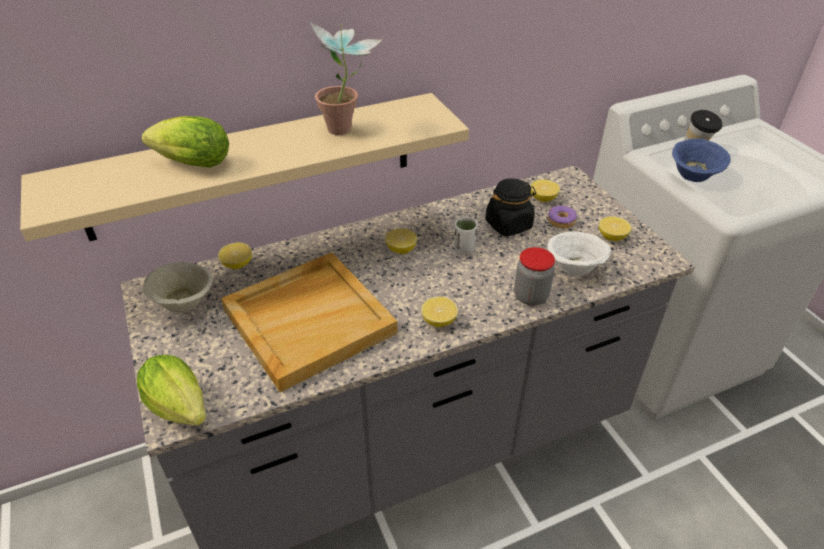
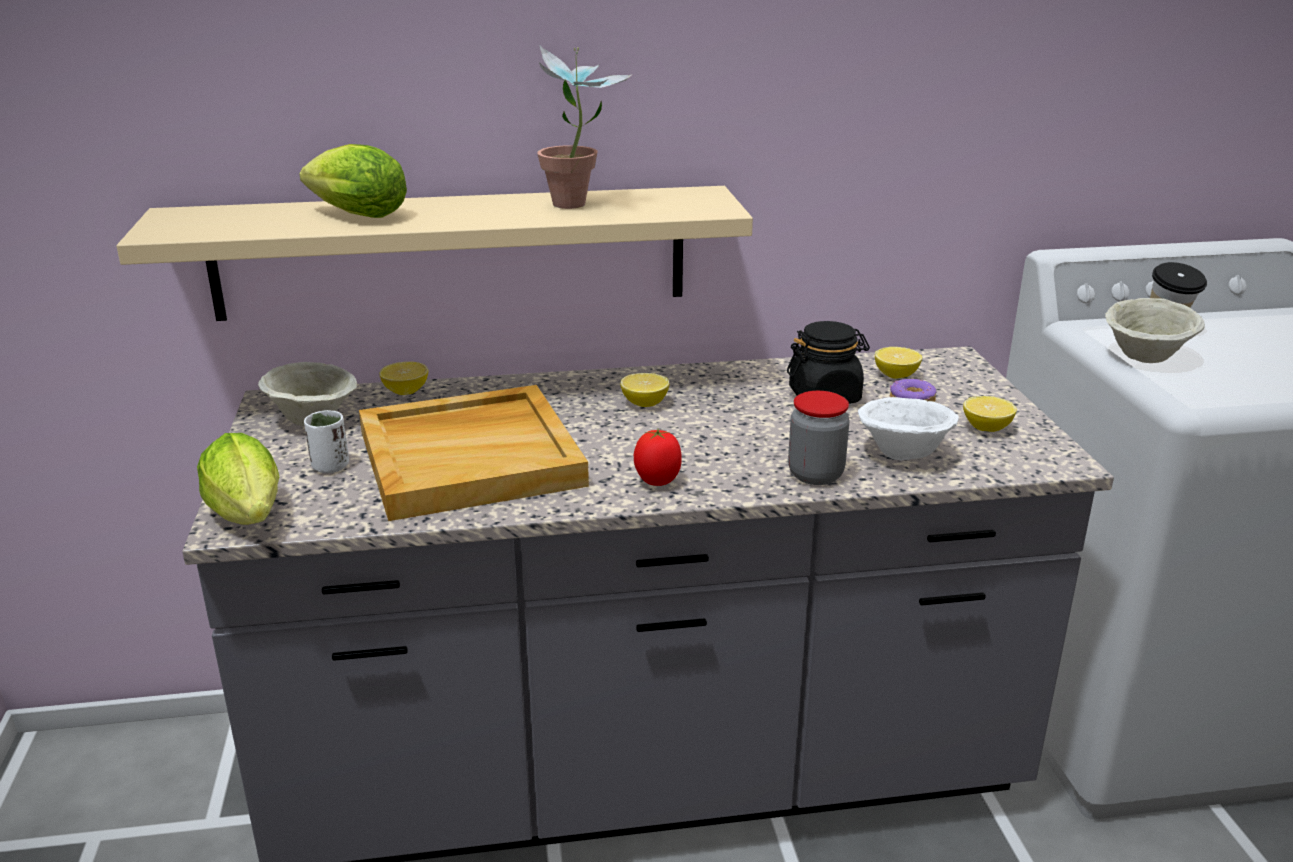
camera: 15 degrees right, 15 degrees down
lemon [421,297,458,327] -> tomato [634,429,682,486]
white cup [454,217,477,254] -> white cup moved to [304,410,349,473]
blue bowl [672,138,731,182] -> beige bowl [1105,298,1205,363]

